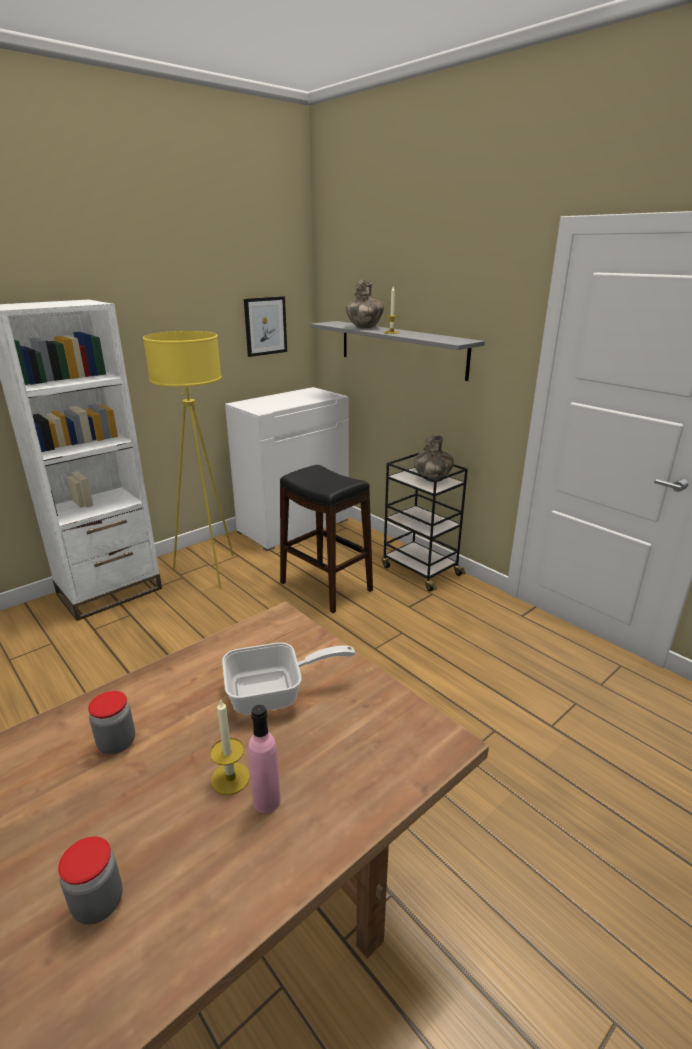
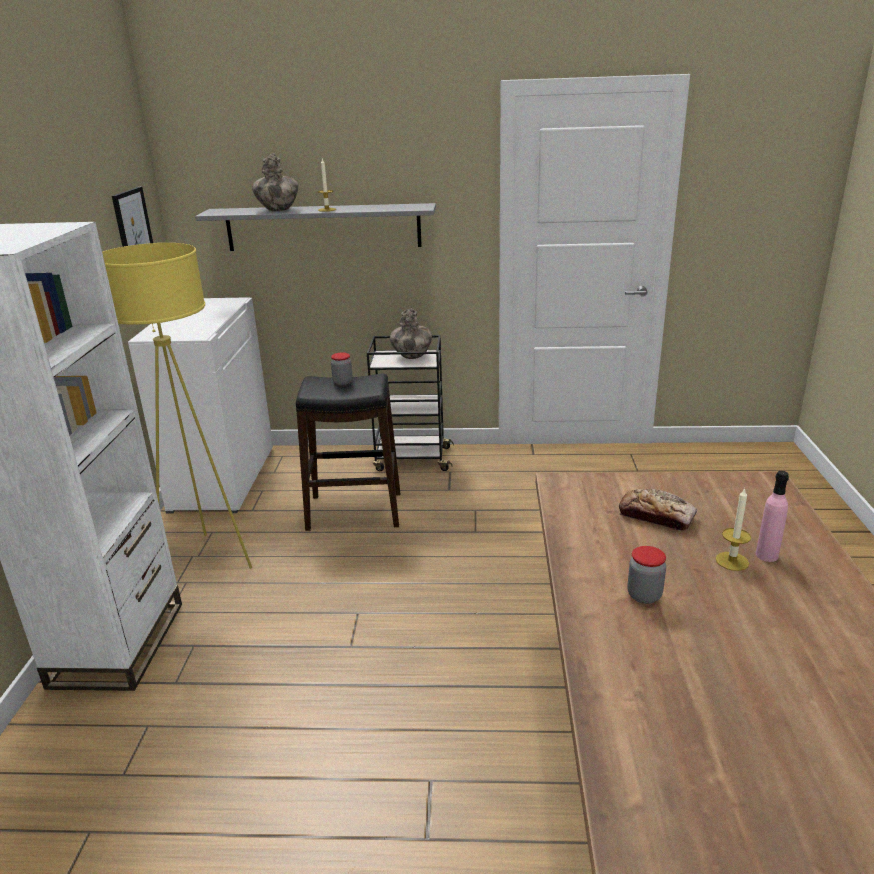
camera: 45 degrees left, 0 degrees up
jar [58,837,123,925] -> jar moved to [331,352,353,385]
frying pan [222,642,355,714] -> bread [619,489,697,531]

